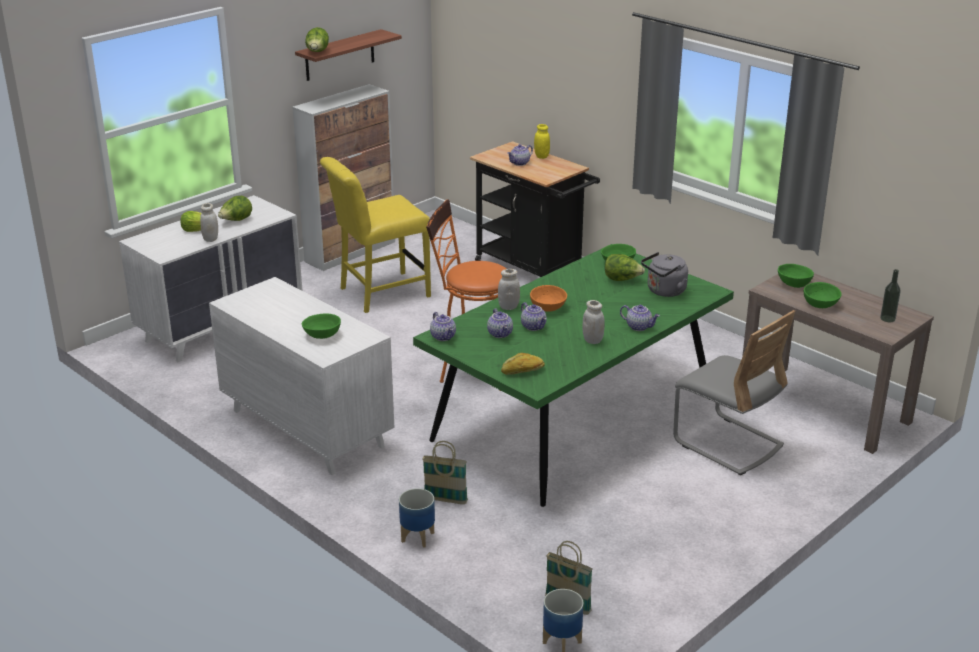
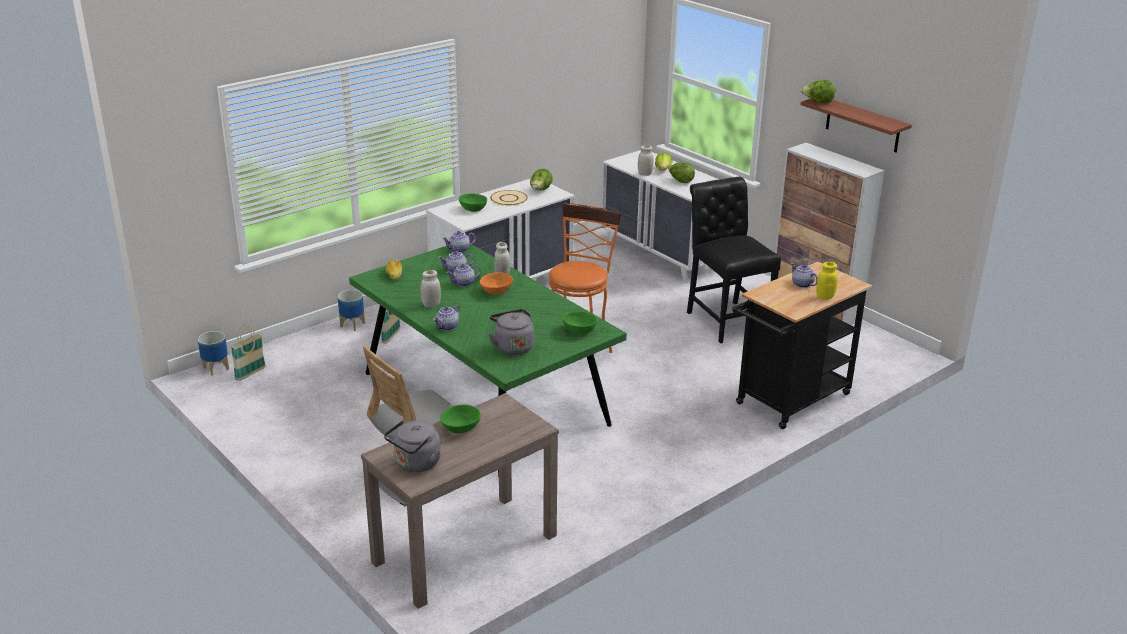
camera: 95 degrees right, 0 degrees up
yellow chair [320,157,431,313] -> black chair [687,177,781,343]
lettuce [605,254,645,281] -> lettuce moved to [530,169,553,190]
green bowl [778,264,814,288] -> none
bottle [880,269,901,322] -> grey kettle [384,420,441,472]
none -> beige plate [490,190,528,206]

